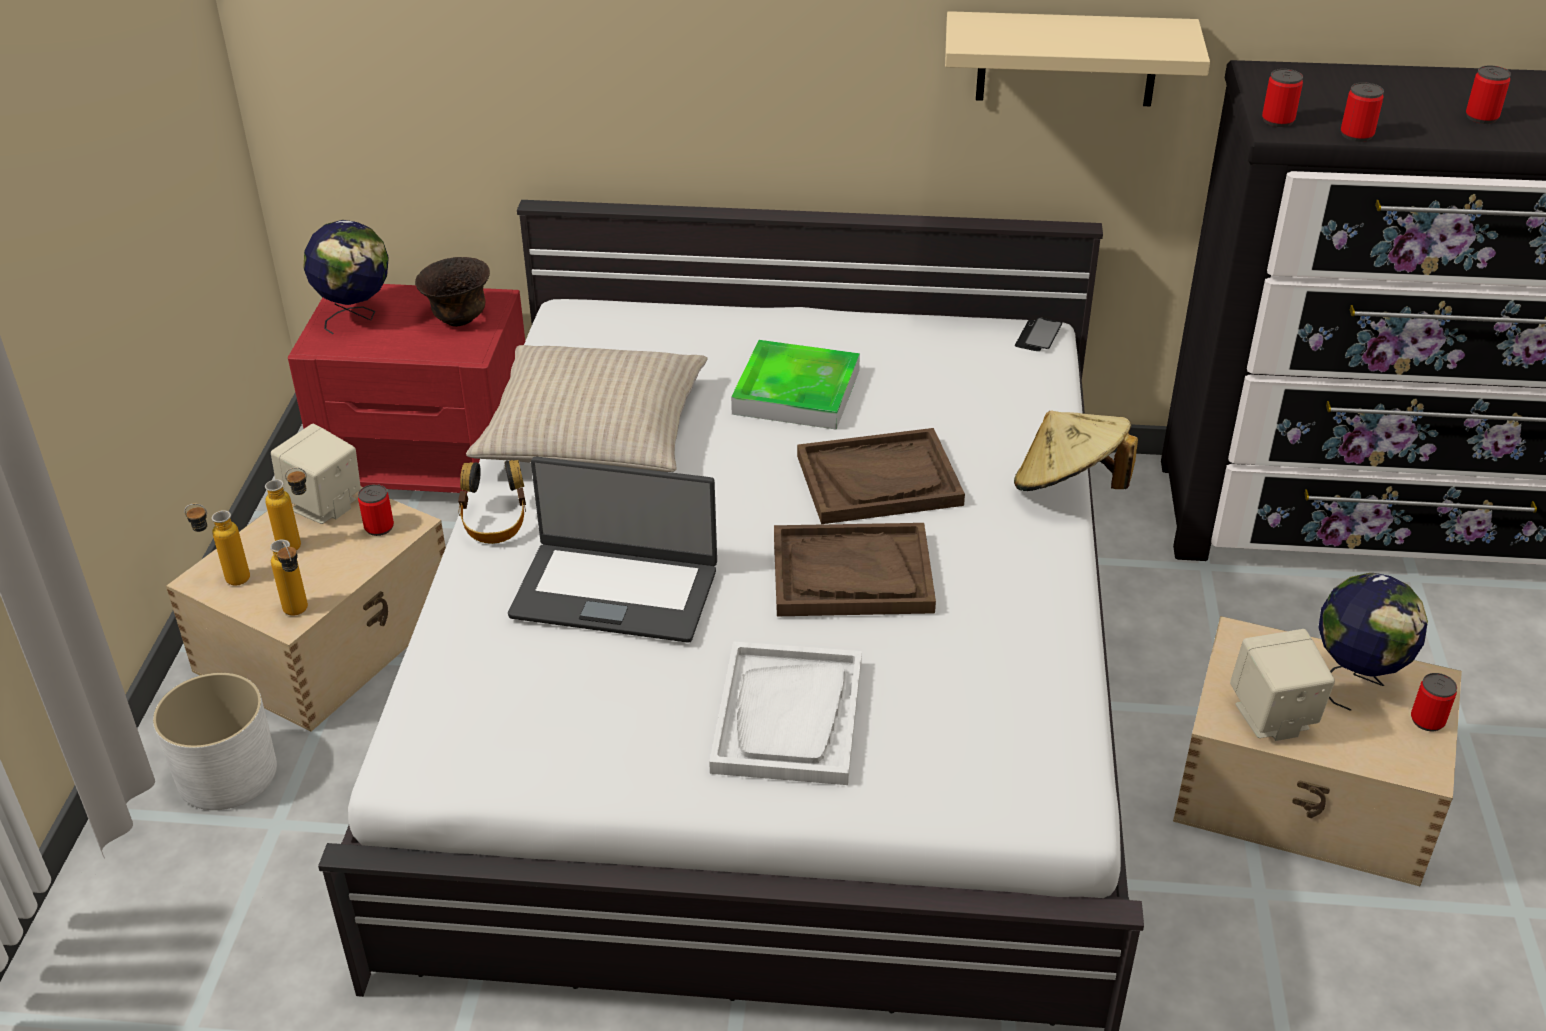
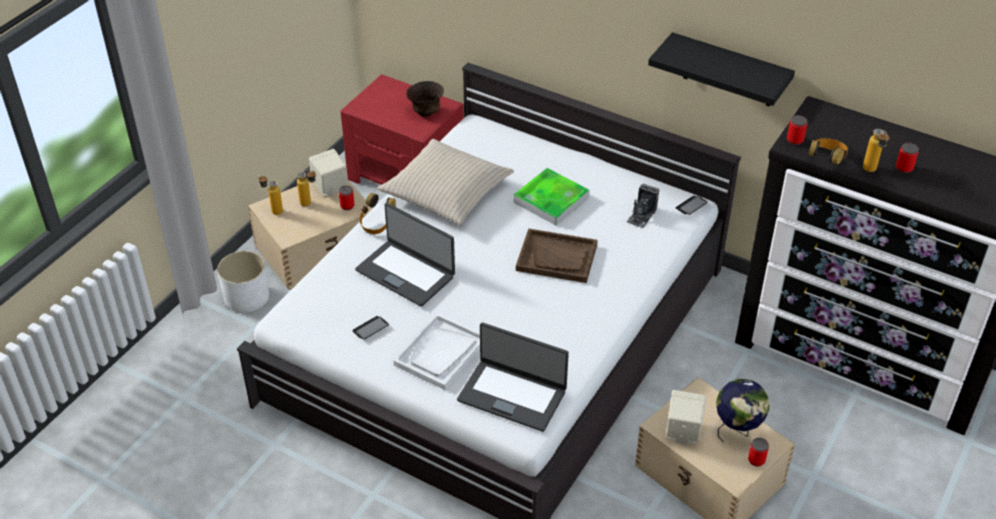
camera: 25 degrees right, 5 degrees up
bottle [270,539,308,616] -> bottle moved to [863,129,890,172]
globe [303,220,389,334] -> none
brown tray [774,523,936,616] -> none
beige shelf [945,11,1210,106] -> black shelf [648,32,795,106]
beige hat [1014,410,1138,491] -> none
can [1341,82,1384,142] -> headphones [808,138,848,164]
none -> phone [353,316,389,340]
none -> laptop [457,323,569,432]
none -> camera [626,183,659,228]

